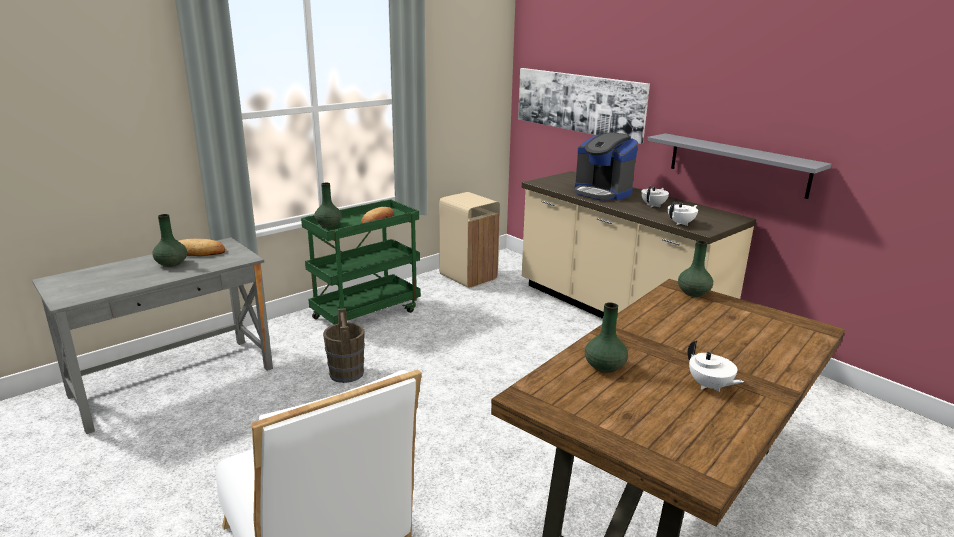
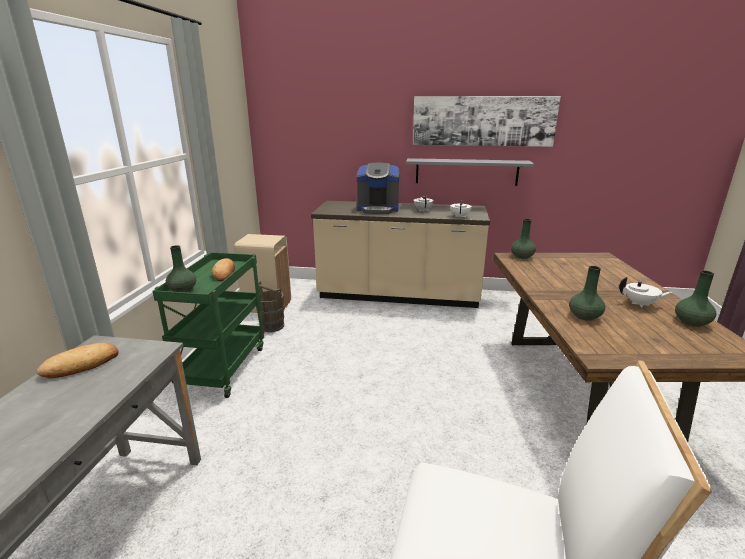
camera: 40 degrees left, 0 degrees up
green vase [152,214,187,267] -> green vase moved to [675,271,716,327]
brown bucket [323,308,365,383] -> brown bucket moved to [256,282,284,332]
picture [518,68,650,144] -> picture moved to [413,96,561,147]

